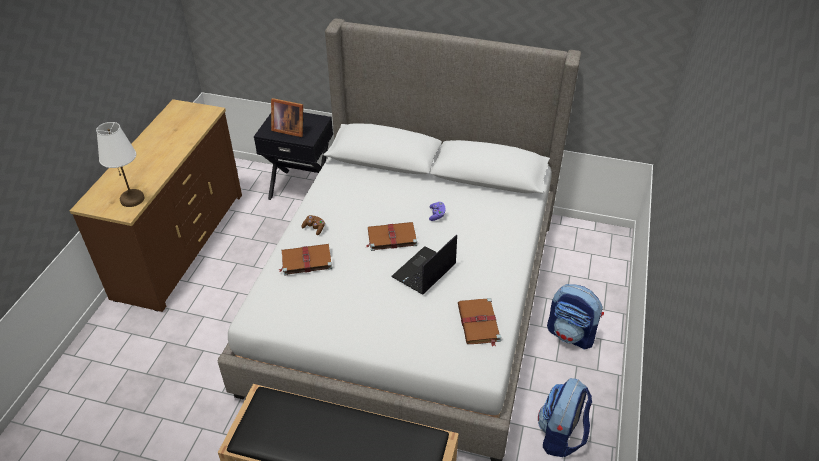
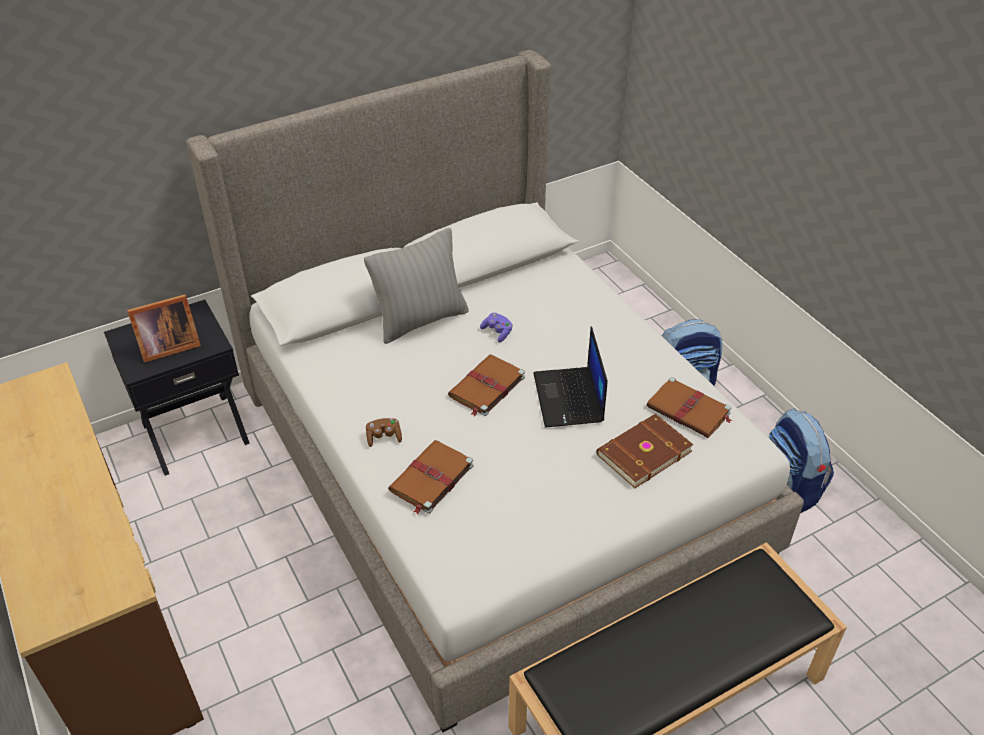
camera: 45 degrees left, 0 degrees up
white table lamp [96,122,144,207] -> none
none -> grey pillow [364,228,469,344]
none -> brown book [597,414,694,488]

